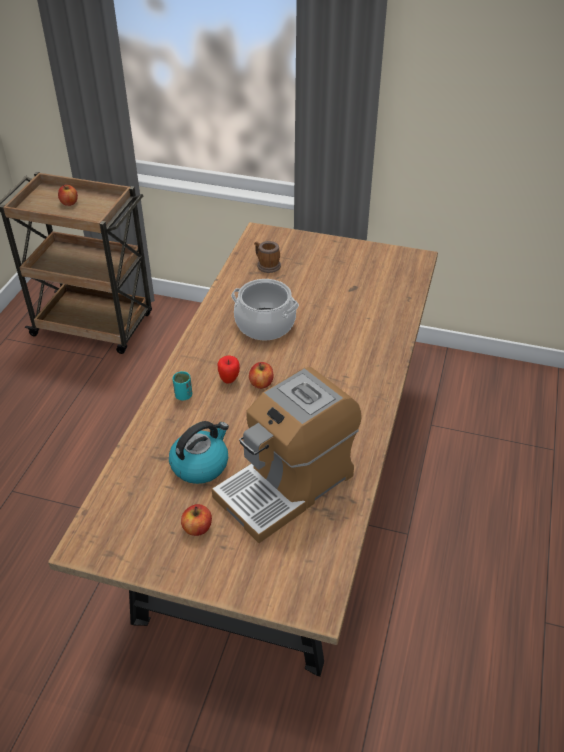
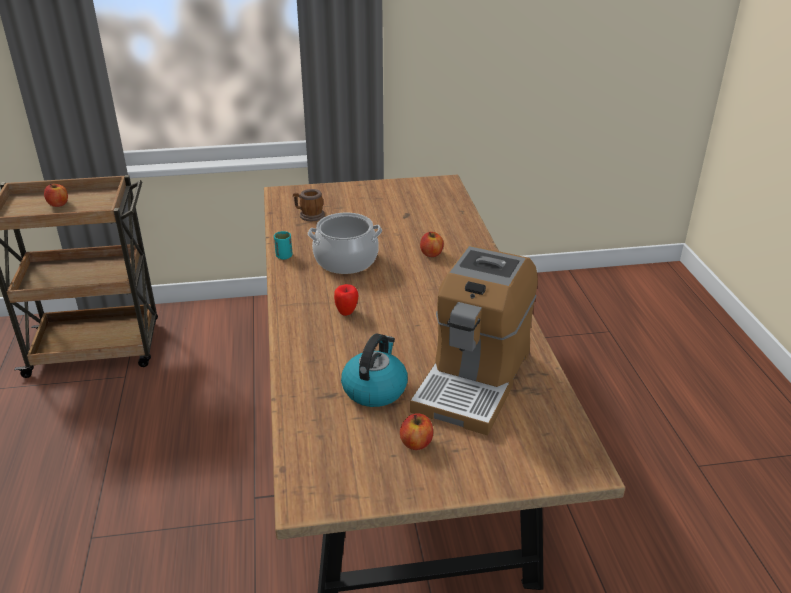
camera: 25 degrees left, 10 degrees down
turquoise cup [172,371,192,400] -> turquoise cup moved to [274,231,292,260]
apple [249,362,274,389] -> apple moved to [420,232,444,257]

